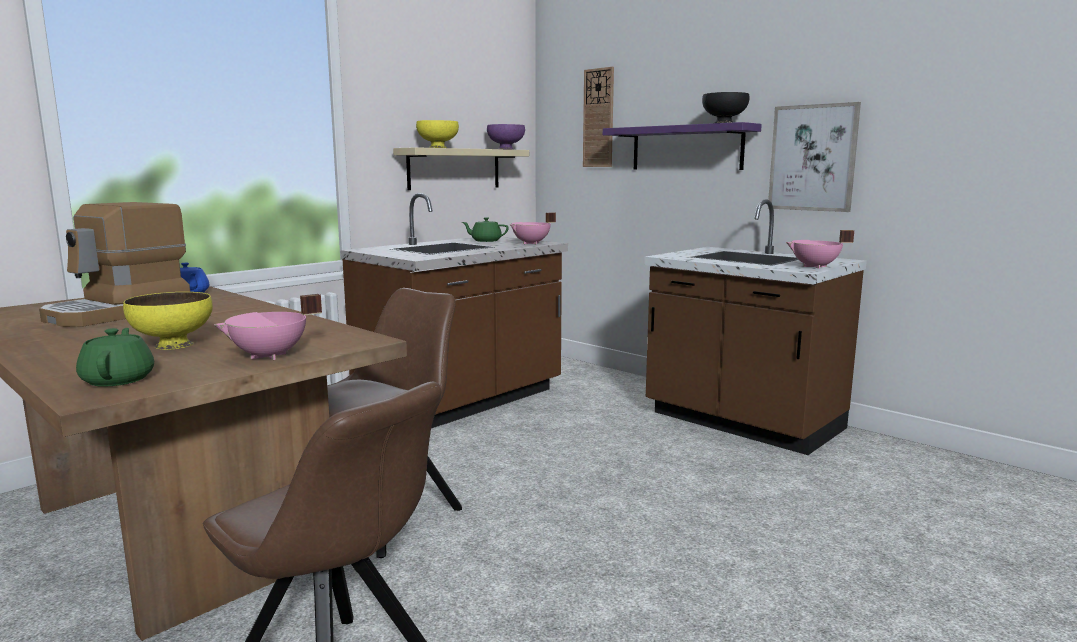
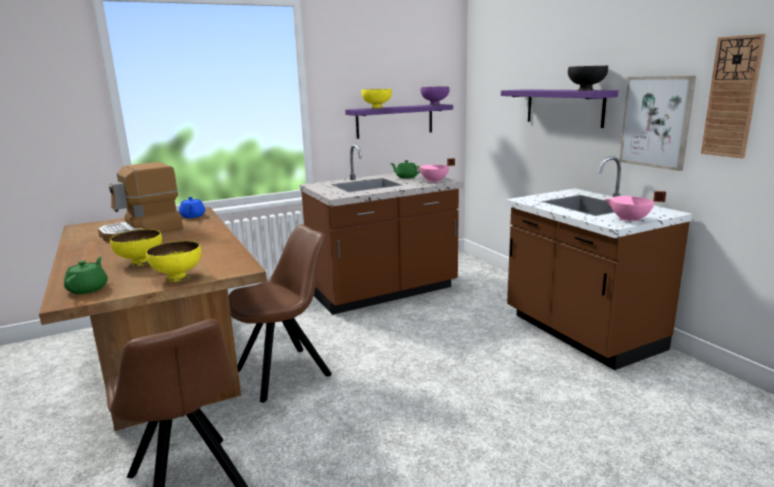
camera: 20 degrees right, 5 degrees up
pink cooking pot [214,294,322,360] -> yellow bowl [146,241,201,282]
beige shelf [393,147,529,190] -> purple shelf [345,104,453,139]
wall clock [583,67,614,167] -> wall clock moved to [701,34,766,158]

